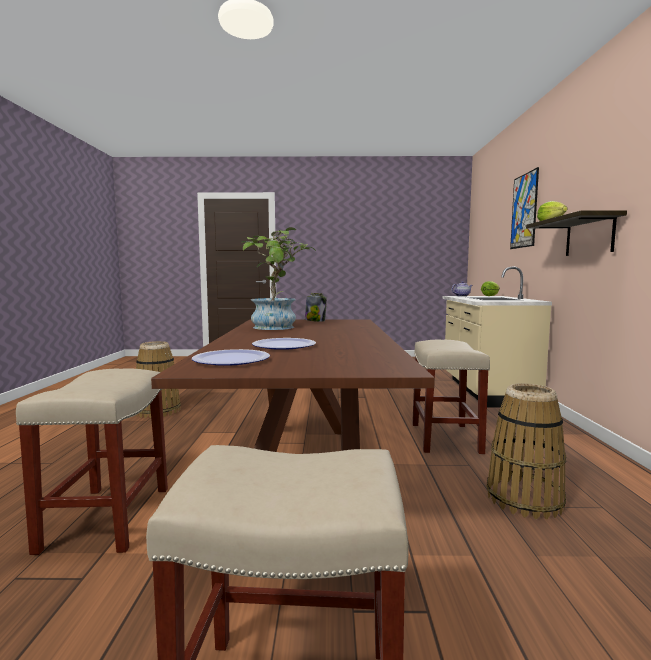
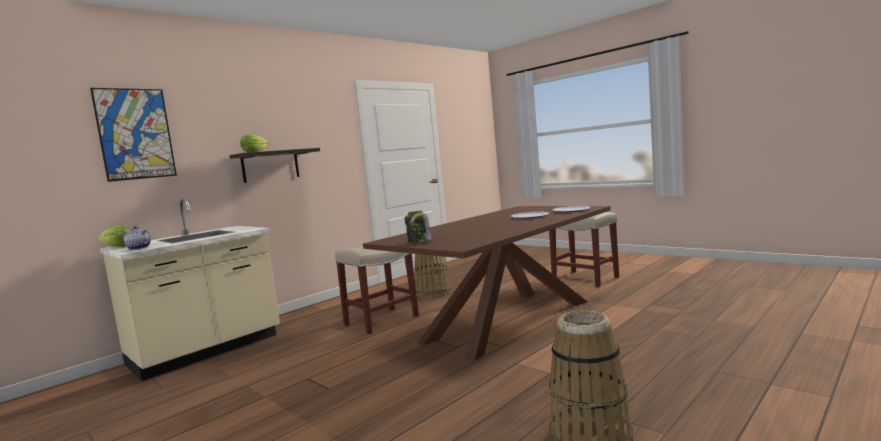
camera: 135 degrees left, 0 degrees up
beige stool [16,368,168,555] -> none
potted plant [241,227,316,330] -> none

